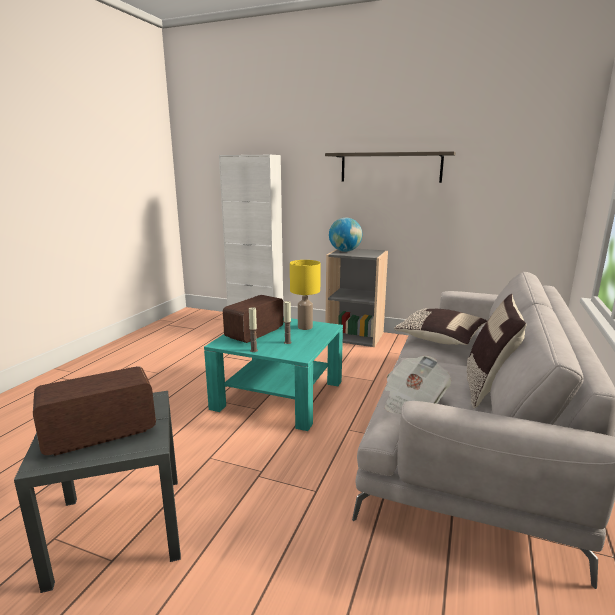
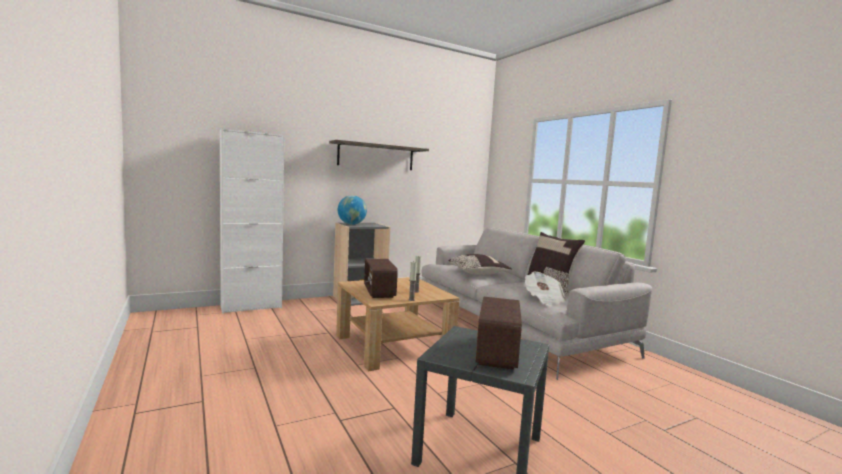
camera: 50 degrees left, 10 degrees down
turquoise coffee table [204,317,343,431] -> brown coffee table [336,277,459,371]
yellow table lamp [290,260,321,330] -> none

